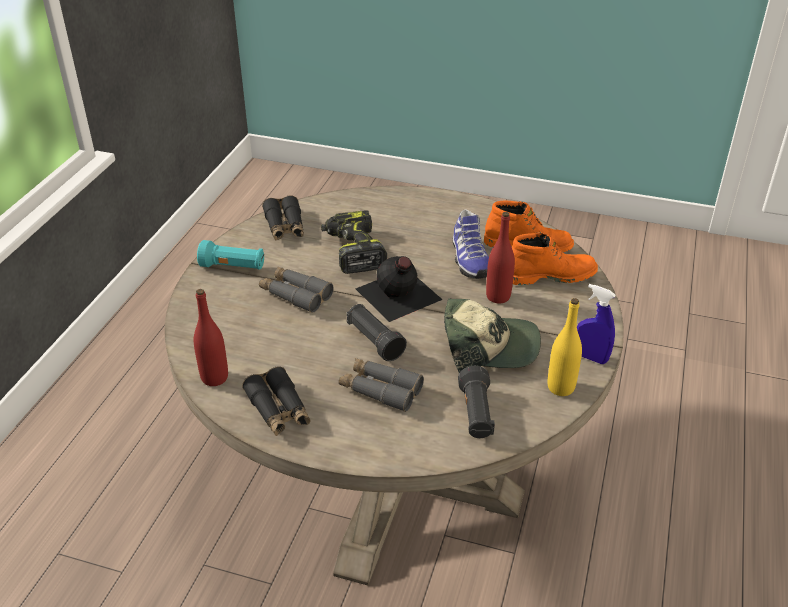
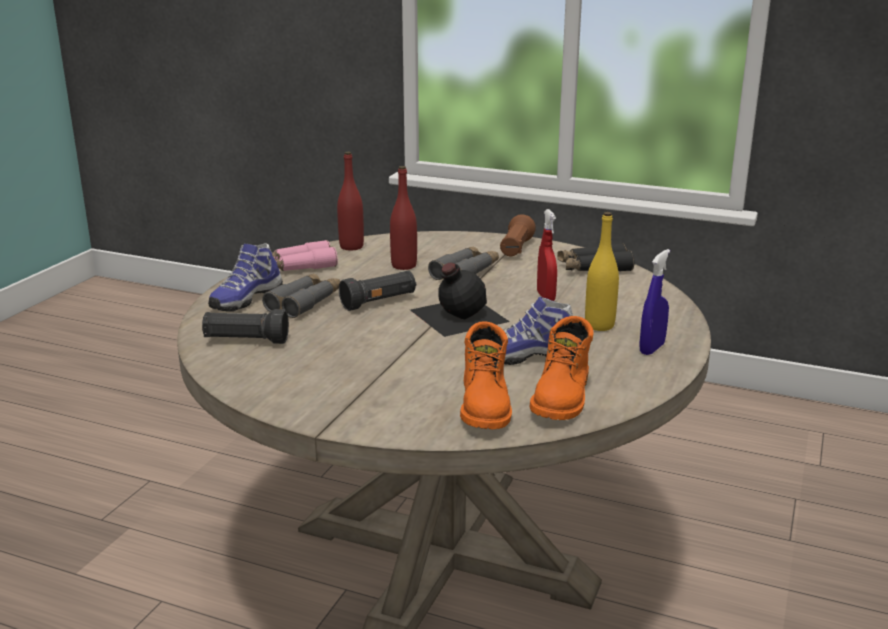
camera: 95 degrees right, 15 degrees down
turquoise flashlight [197,240,264,269] -> brown flashlight [500,214,536,256]
black binoculars [242,367,310,436] -> pink binoculars [272,240,338,271]
power drill [321,210,387,274] -> red spray bottle [537,209,557,301]
cap [444,298,541,373] -> none
red bottle [486,212,515,303] -> red bottle moved to [390,166,417,270]
yellow bottle [548,298,582,396] -> yellow bottle moved to [585,212,619,331]
blue spray bottle [577,284,616,364] -> blue spray bottle moved to [639,249,670,355]
none -> shoe [208,244,283,312]

